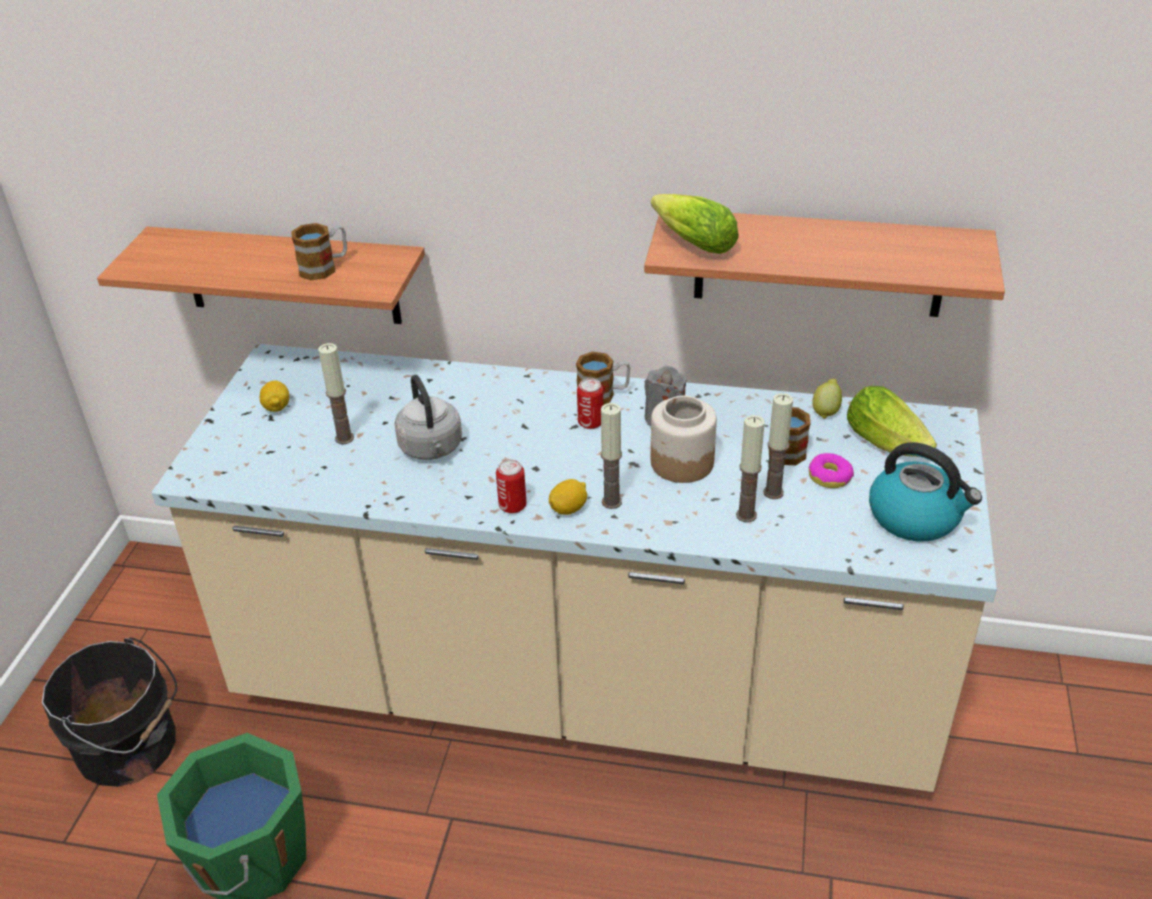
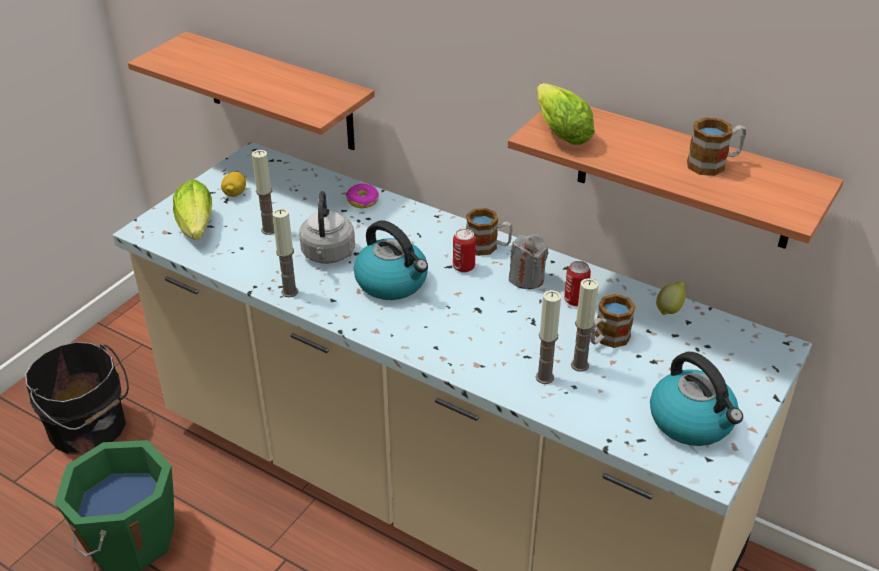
camera: 20 degrees right, 0 degrees up
mug [291,223,347,280] -> mug moved to [687,118,746,176]
can [496,459,526,514] -> can moved to [564,261,591,306]
lemon [549,479,587,515] -> none
candle [600,403,622,509] -> candle moved to [272,208,298,297]
jar [651,396,717,483] -> none
donut [808,453,854,488] -> donut moved to [346,183,379,208]
lettuce [847,386,937,457] -> lettuce moved to [173,180,212,240]
none -> kettle [354,220,428,300]

